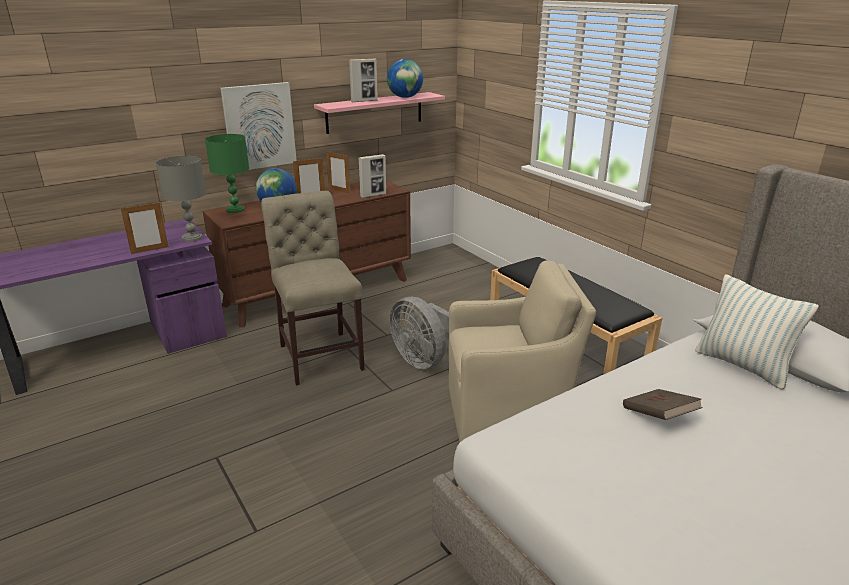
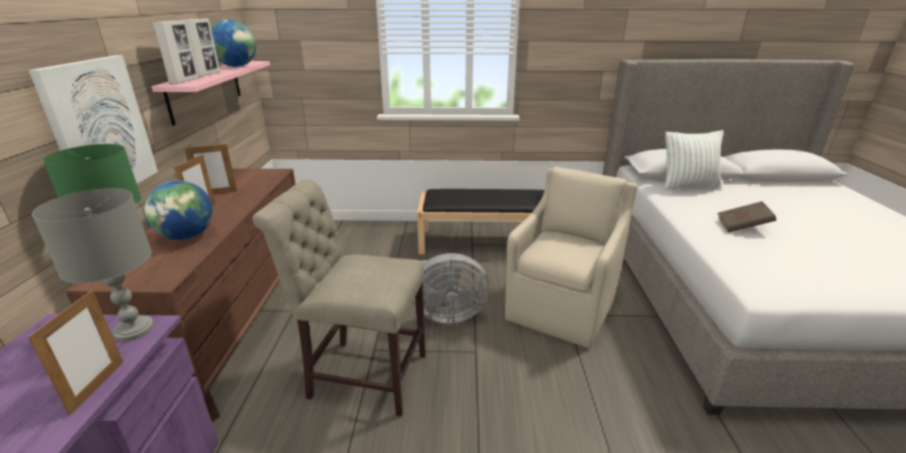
camera: 55 degrees left, 0 degrees up
picture frame [358,154,386,198] -> picture frame moved to [153,20,199,84]

